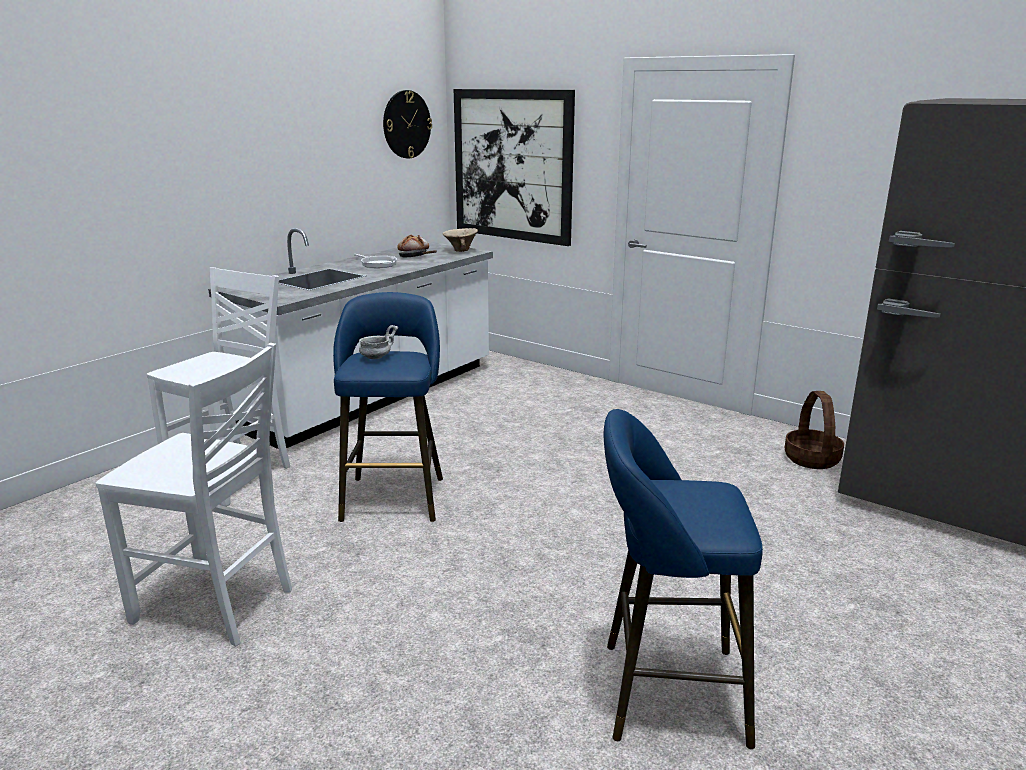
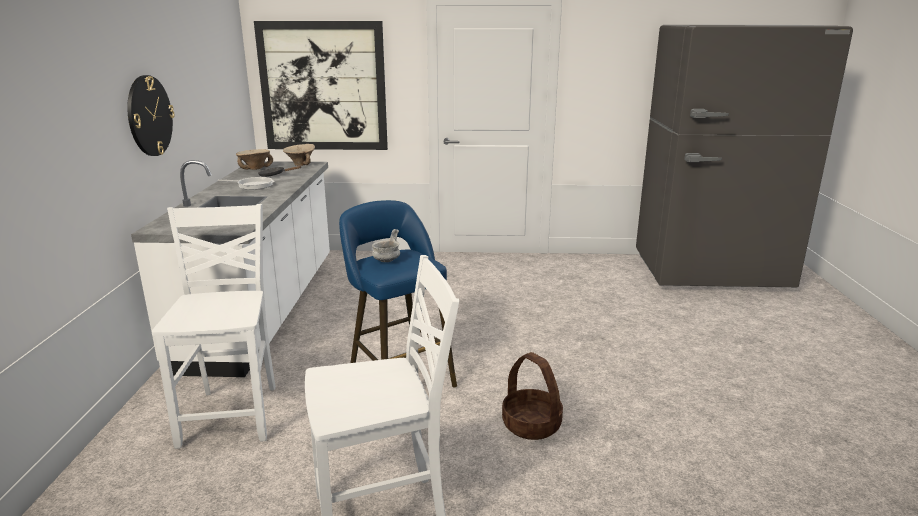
camera: 35 degrees left, 0 degrees up
wall clock [383,90,432,158] -> wall clock moved to [127,75,174,156]
bread [398,235,429,251] -> beige bowl [236,149,273,170]
blue stool [604,409,763,749] -> none
basket [784,391,844,469] -> basket moved to [502,352,563,440]

